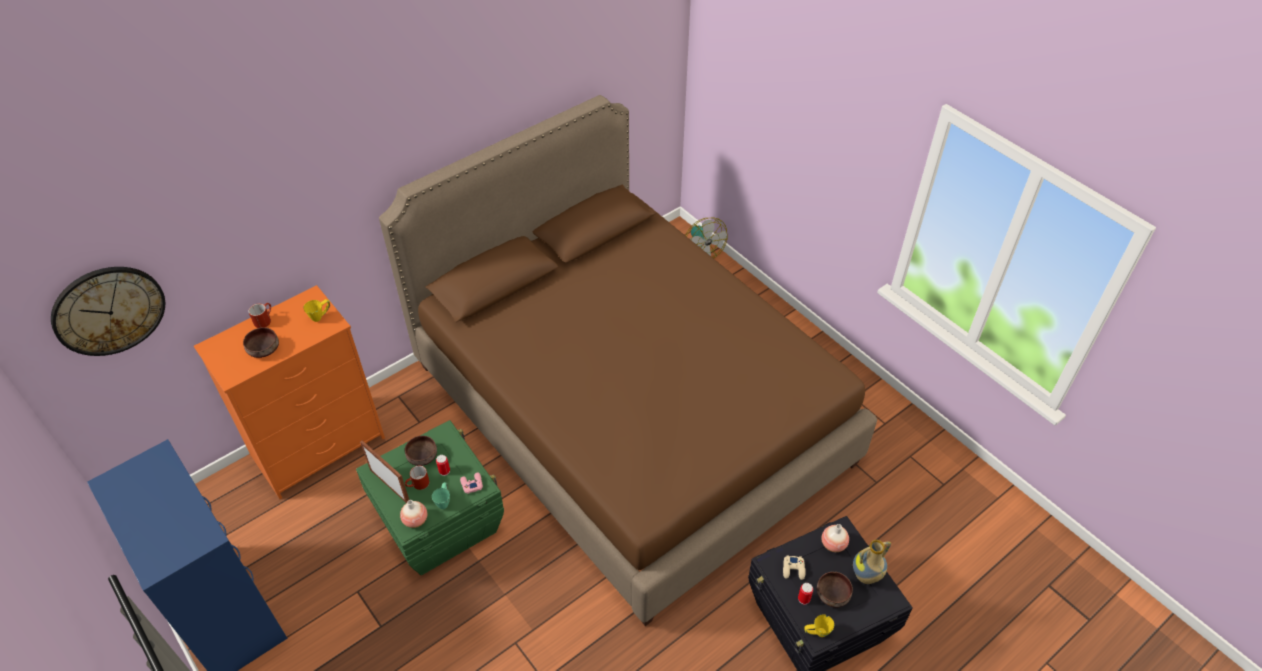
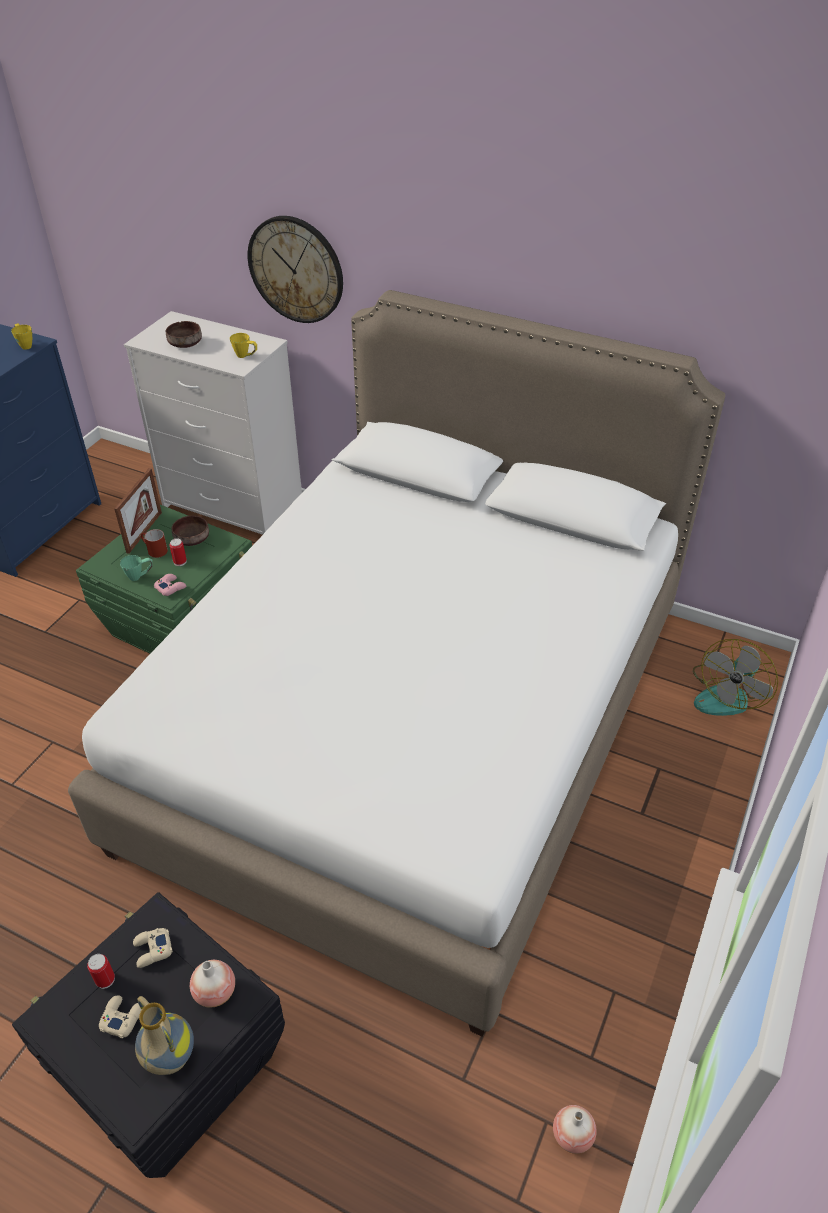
camera: 65 degrees right, 5 degrees down
wall clock [51,267,165,356] -> wall clock moved to [248,216,343,323]
orange dresser [194,285,385,499] -> white dresser [124,311,302,535]
red mug [248,303,271,328] -> none
brown bed [379,95,877,626] -> white bed [68,290,725,1037]
vase [400,500,427,528] -> vase moved to [553,1105,597,1154]
yellow mug [805,615,834,637] -> yellow mug moved to [11,323,32,350]
brown bowl [817,572,853,608] -> beige game controller [99,996,142,1039]

